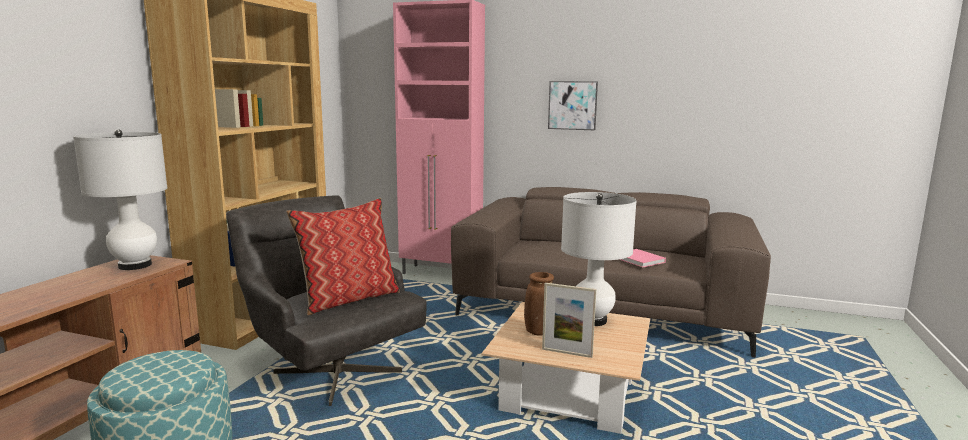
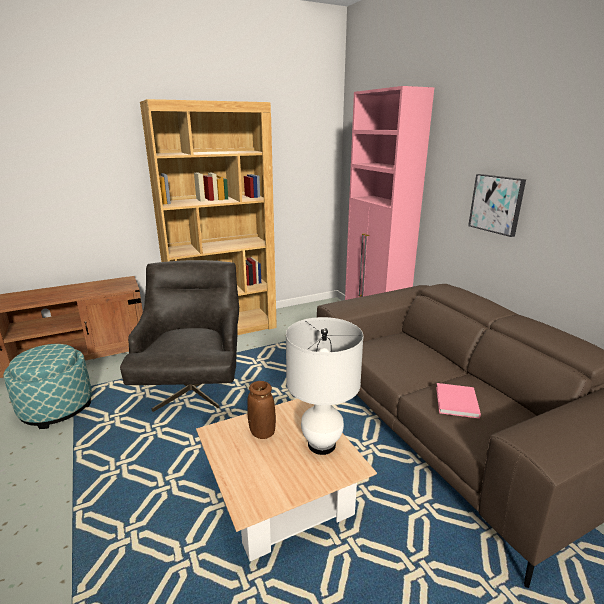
camera: 45 degrees right, 10 degrees up
white table lamp [73,129,167,270] -> none
pillow [286,198,400,316] -> none
picture frame [542,283,596,358] -> none

